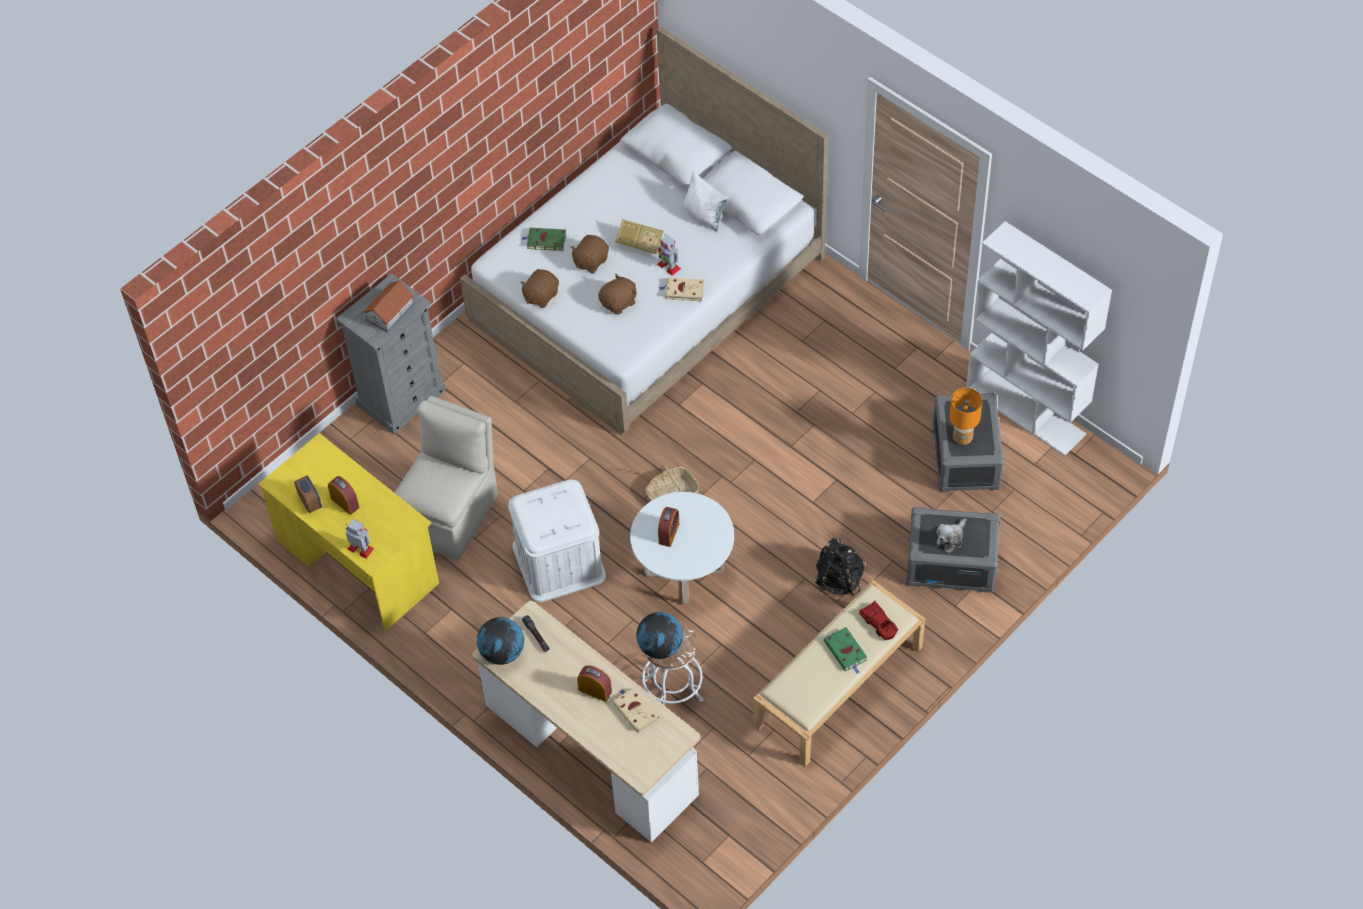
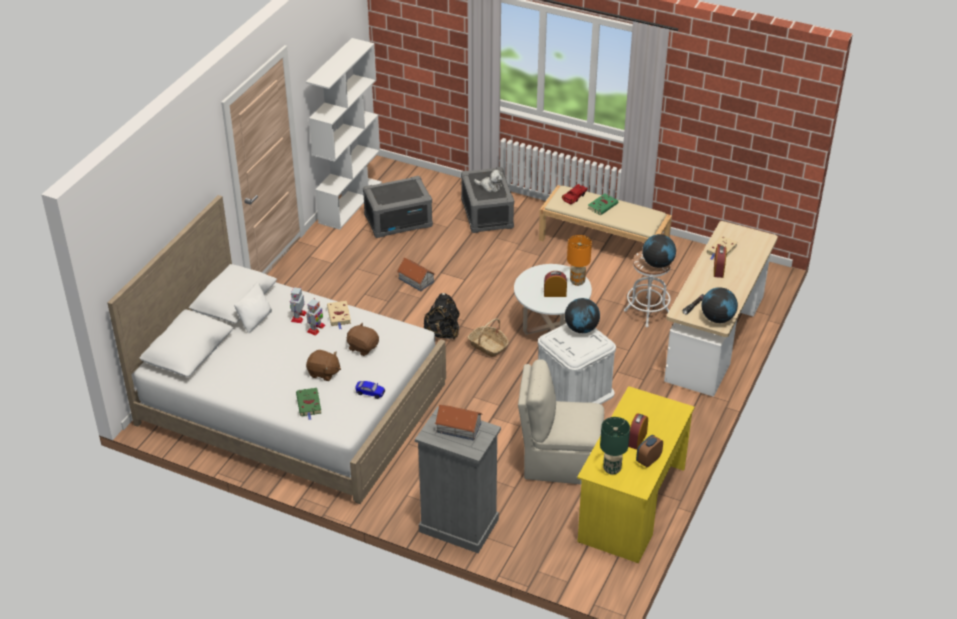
camera: 110 degrees left, 15 degrees down
toy robot [346,519,374,559] -> toy robot moved to [290,287,306,323]
brown plush toy [520,269,559,308] -> toy car [356,381,385,399]
book [615,219,664,255] -> none
black backpack [815,538,865,596] -> black backpack moved to [424,293,460,339]
orange table lamp [949,388,982,445] -> orange table lamp moved to [567,235,592,286]
none -> toy house [397,258,435,291]
none -> globe [565,298,600,333]
none -> green table lamp [600,417,630,475]

